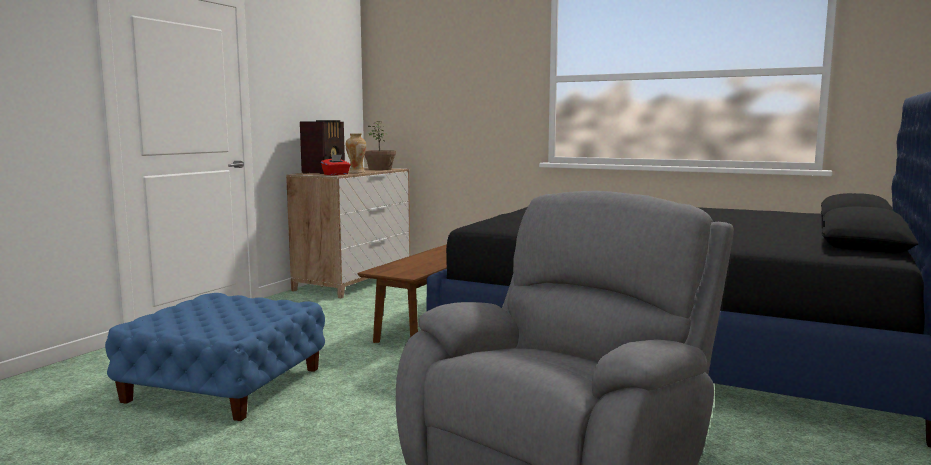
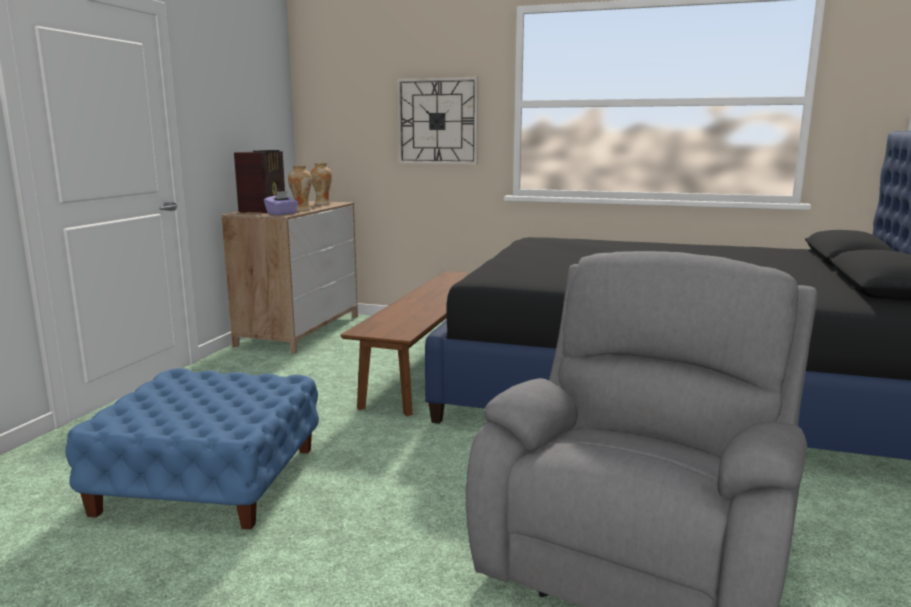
camera: 10 degrees left, 5 degrees up
red tissue box [321,155,351,175] -> purple tissue box [264,191,298,215]
potted plant [364,121,396,170] -> vase [310,163,332,205]
none -> wall clock [397,77,478,165]

